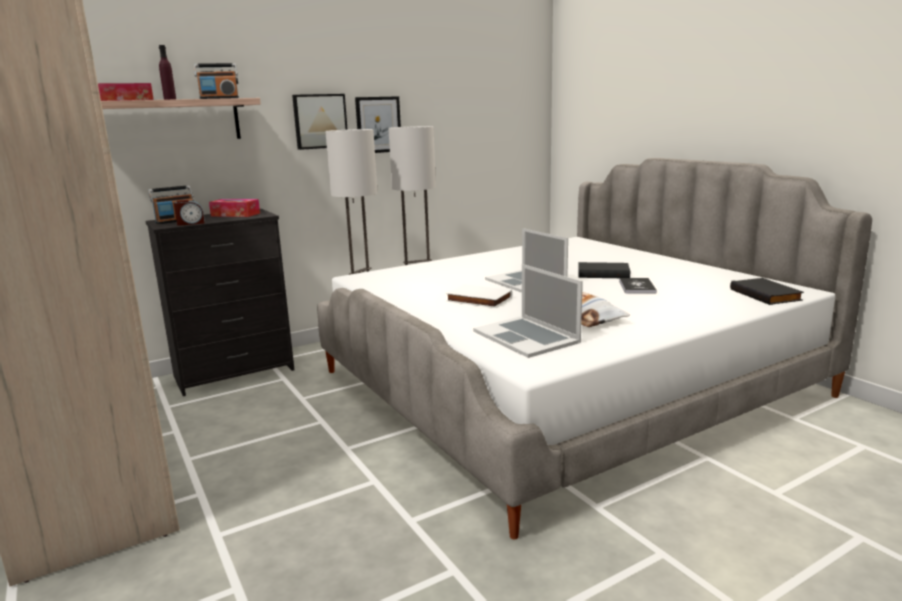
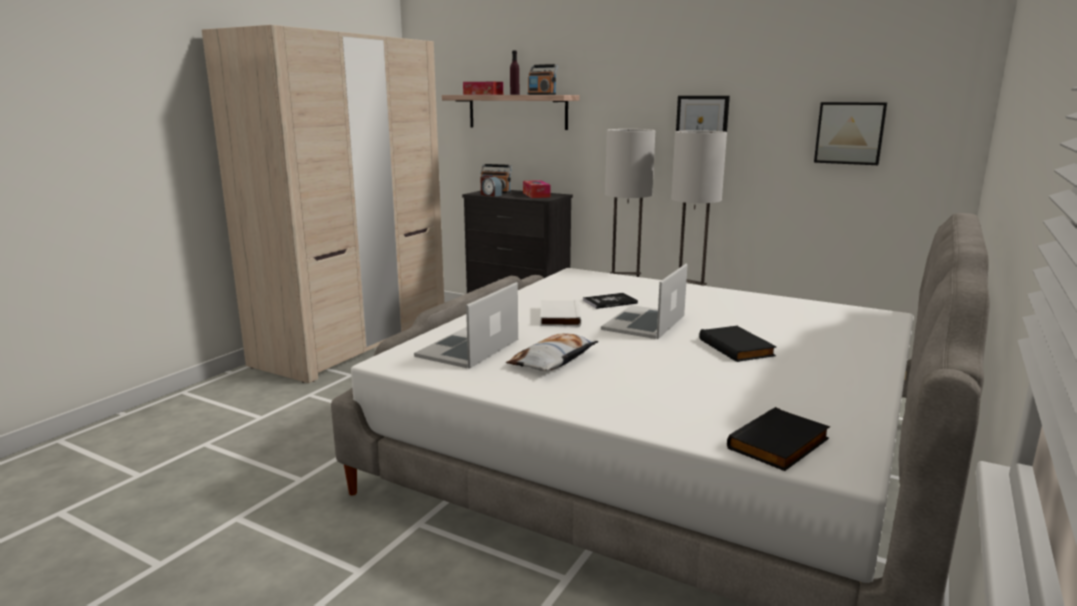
camera: 60 degrees right, 0 degrees up
picture [292,94,347,150] -> picture moved to [814,102,887,165]
book [619,278,657,293] -> book moved to [583,293,638,309]

